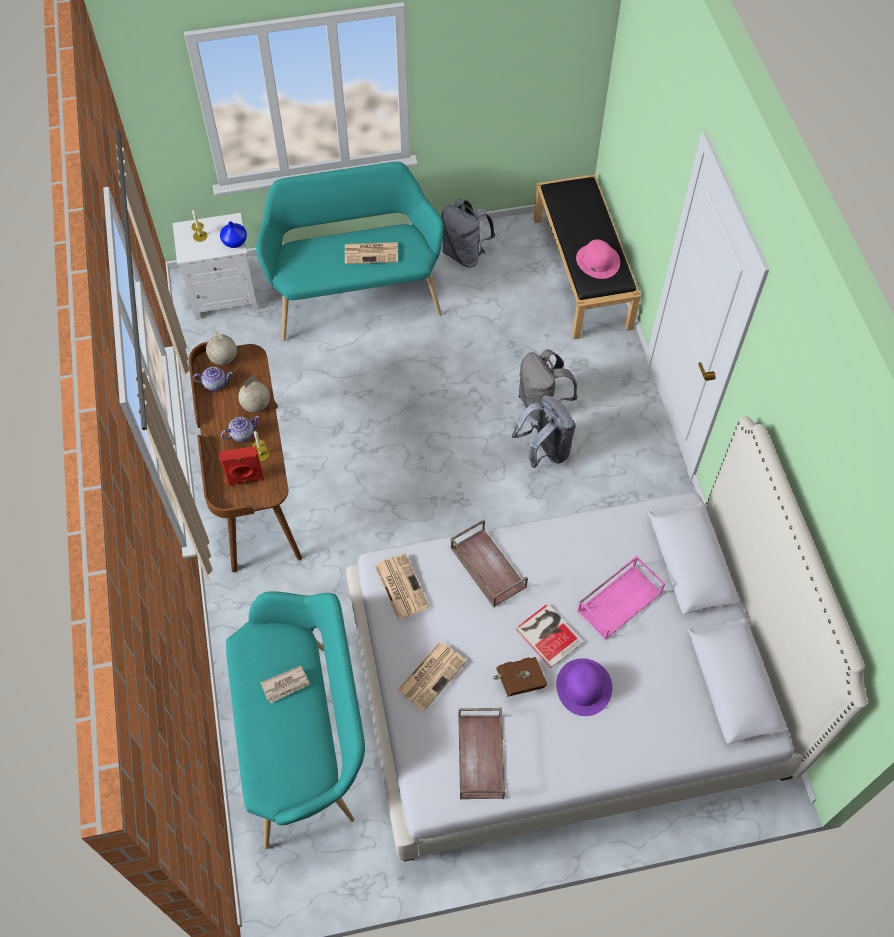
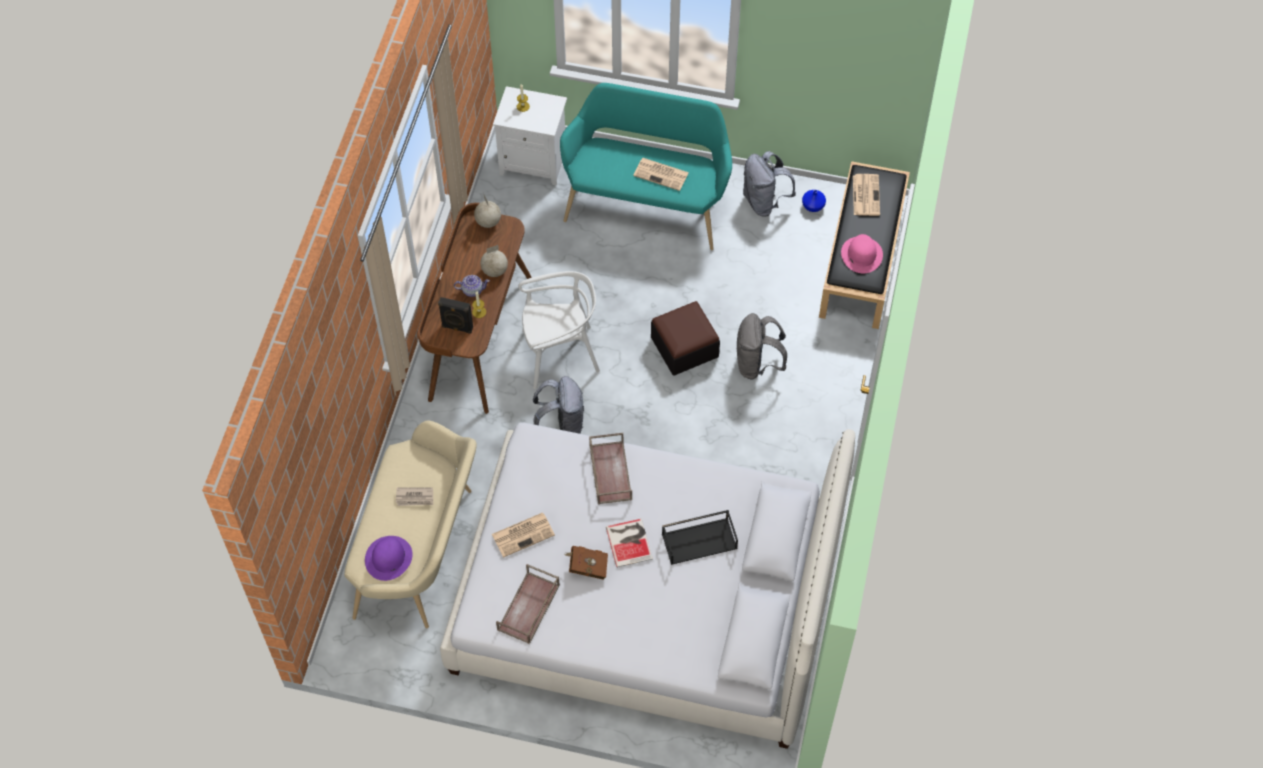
camera: 25 degrees right, 0 degrees up
teapot [193,367,233,391] -> none
red speaker [219,446,264,486] -> black speaker [438,297,473,333]
blue vase [220,221,247,248] -> blue vase moved to [802,190,826,212]
turquoise bench [226,592,365,849] -> beige bench [344,420,477,628]
newspaper [375,553,429,620] -> newspaper moved to [853,174,880,216]
grey backpack [512,395,576,468] -> grey backpack moved to [533,376,584,434]
purple hat [556,658,612,716] -> purple hat moved to [365,536,413,581]
pink tray [577,556,665,640] -> black tray [662,510,738,565]
none -> white chair [518,271,600,389]
none -> ottoman [651,301,720,376]

